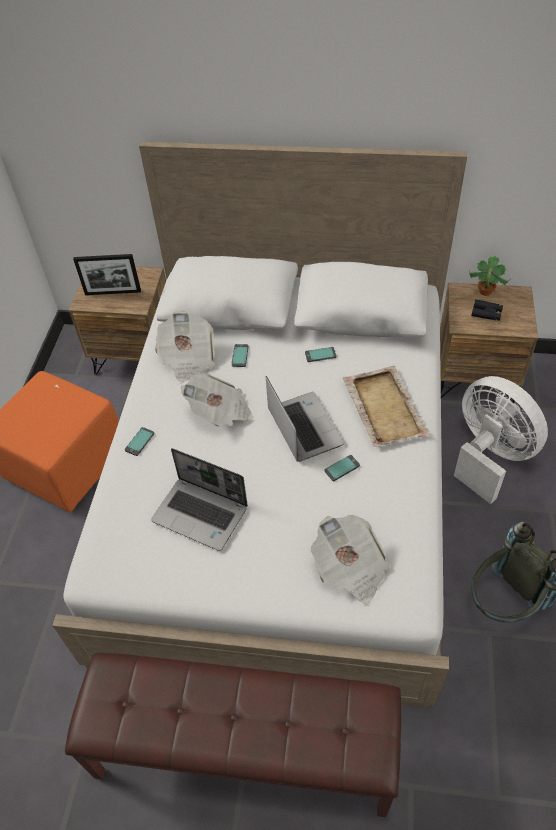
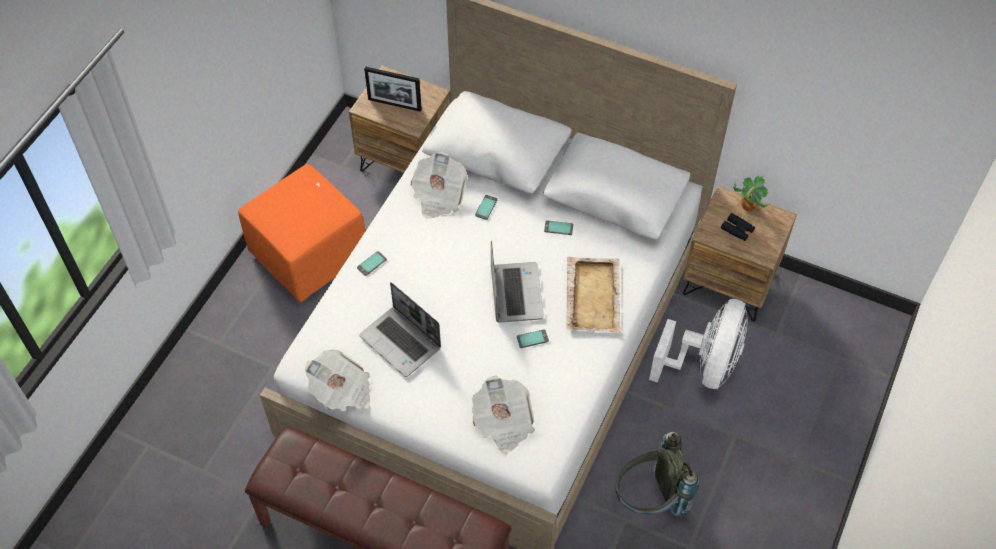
camera: 15 degrees right, 5 degrees up
newspaper [181,373,254,427] -> newspaper moved to [305,350,370,412]
white fan [454,376,548,504] -> white fan turned 45 degrees clockwise [649,299,748,389]

